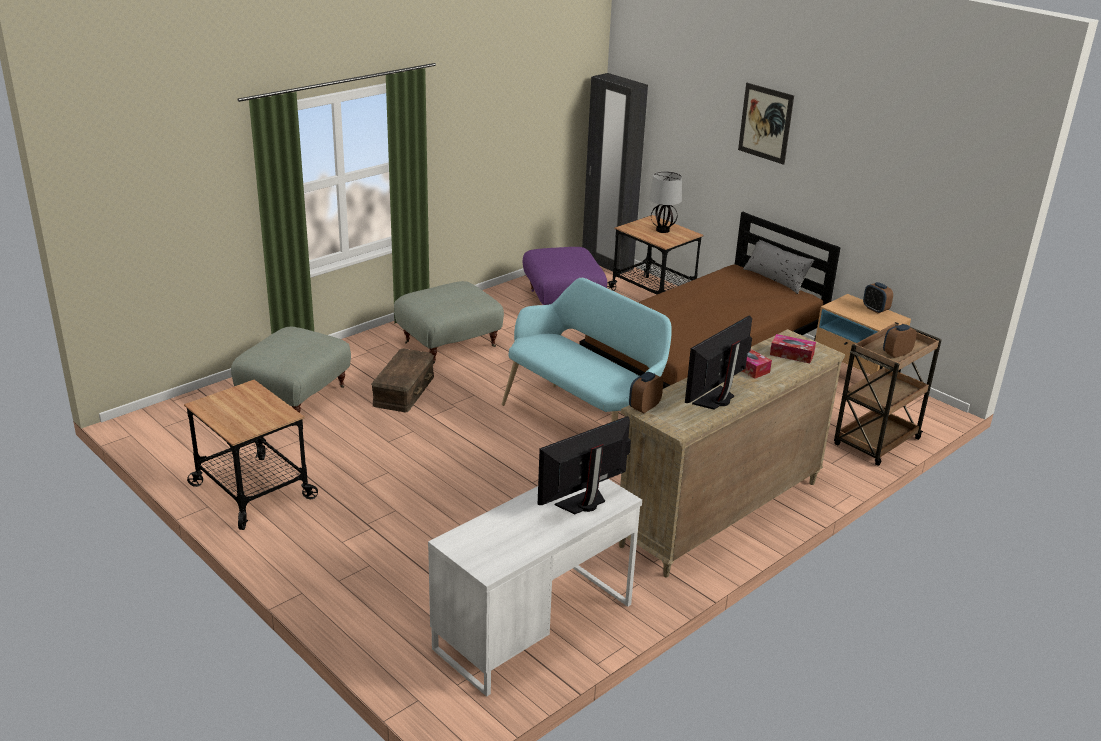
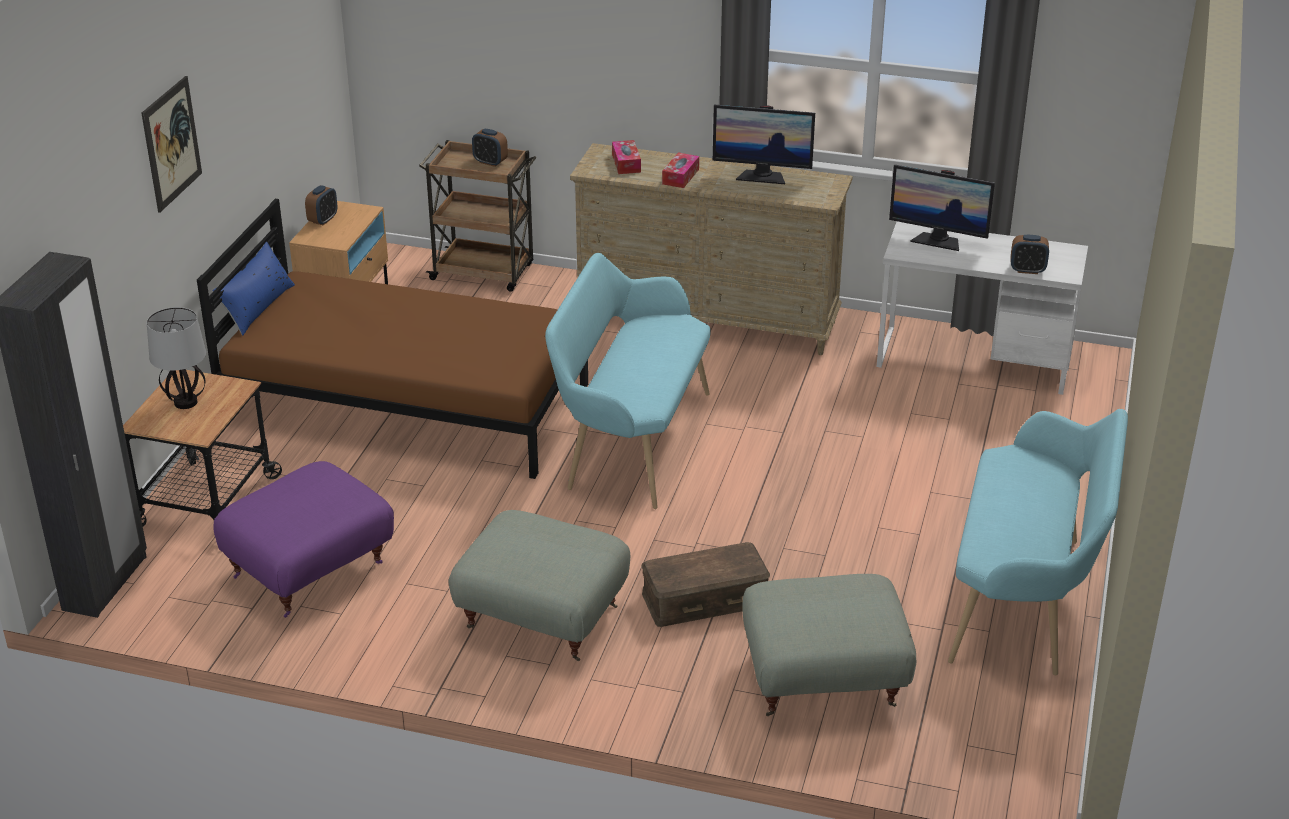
camera: 120 degrees left, 5 degrees up
cart [184,380,318,530] -> turquoise bench [948,409,1128,675]
alarm clock [629,372,663,413] -> alarm clock moved to [1011,235,1049,274]
grey pillow [743,240,814,294] -> blue pillow [212,242,295,336]

